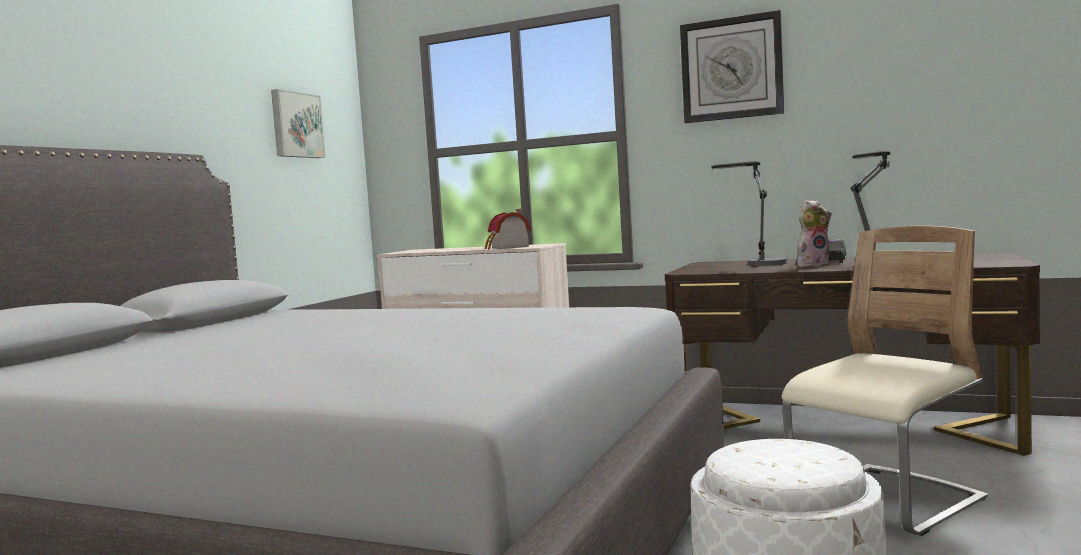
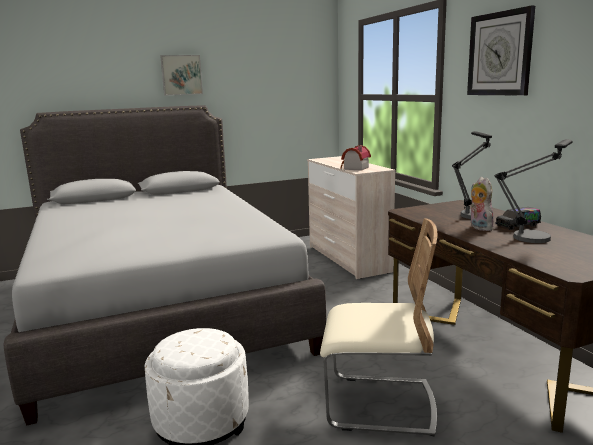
camera: 45 degrees right, 10 degrees up
picture [271,89,326,158] -> picture moved to [160,55,203,96]
plush toy [797,200,832,267] -> plush toy turned 135 degrees counterclockwise [471,177,494,231]

